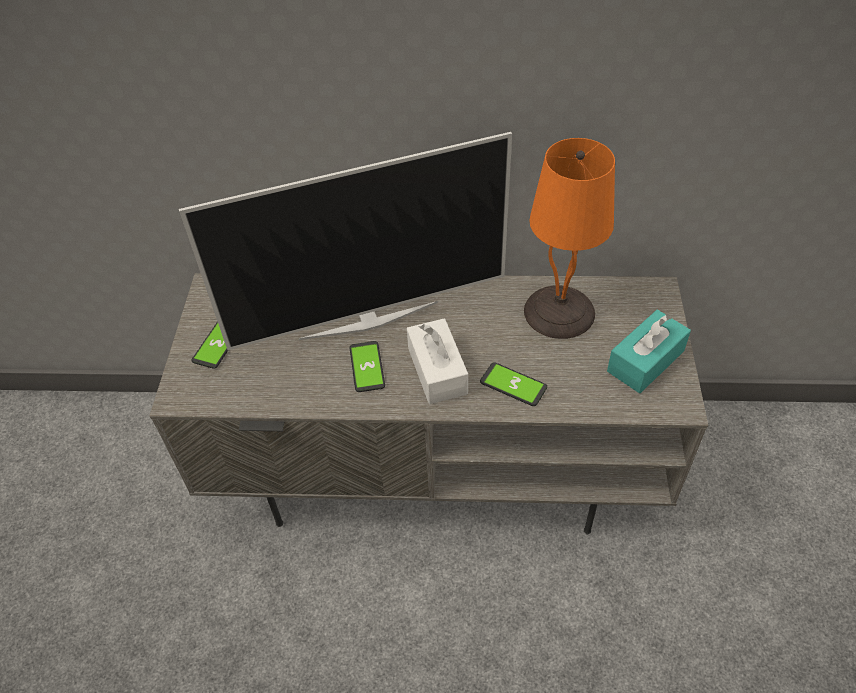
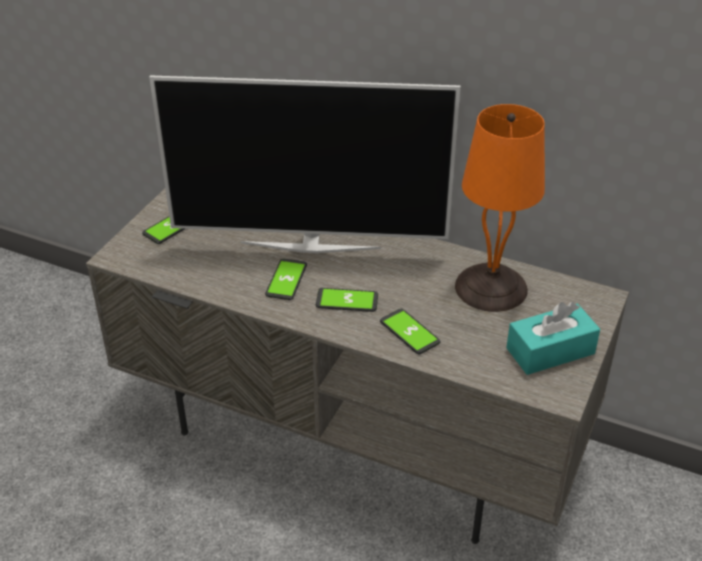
camera: 20 degrees right, 10 degrees down
white tissue box [407,319,468,404] -> phone [316,288,378,312]

